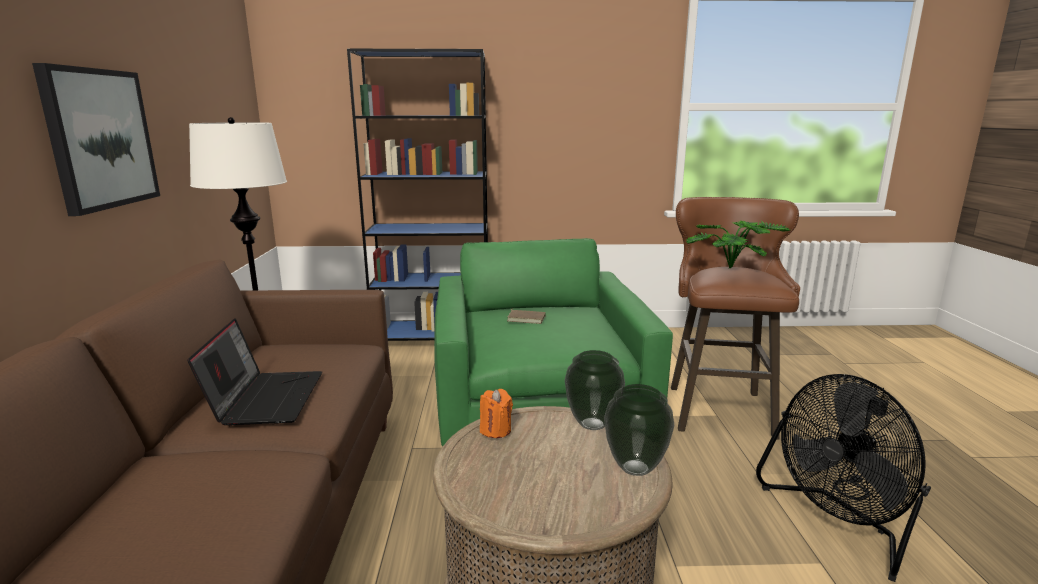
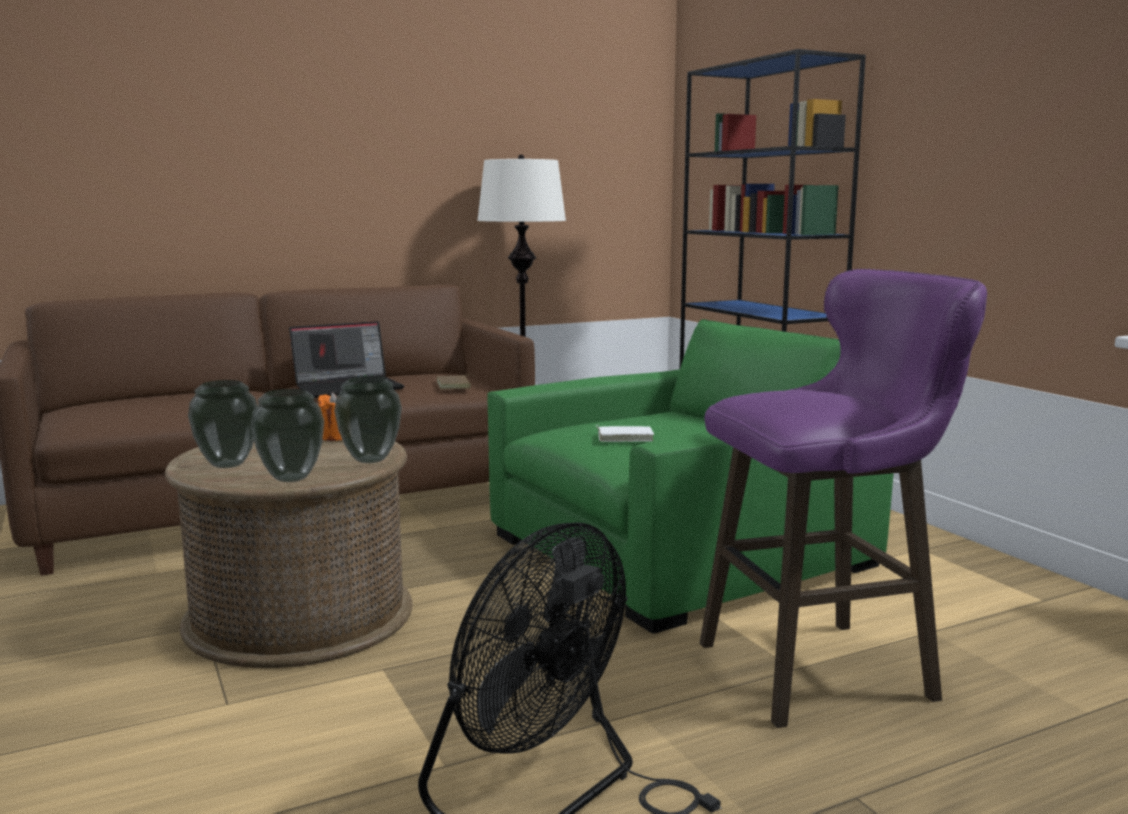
camera: 65 degrees right, 5 degrees down
picture [32,63,160,216] -> none
brown book [507,308,546,324] -> brown book moved to [437,375,473,390]
brown stool [671,197,800,440] -> purple stool [700,269,987,728]
potted plant [686,221,790,268] -> none
none -> vase [188,380,257,468]
none -> white book [596,425,654,442]

